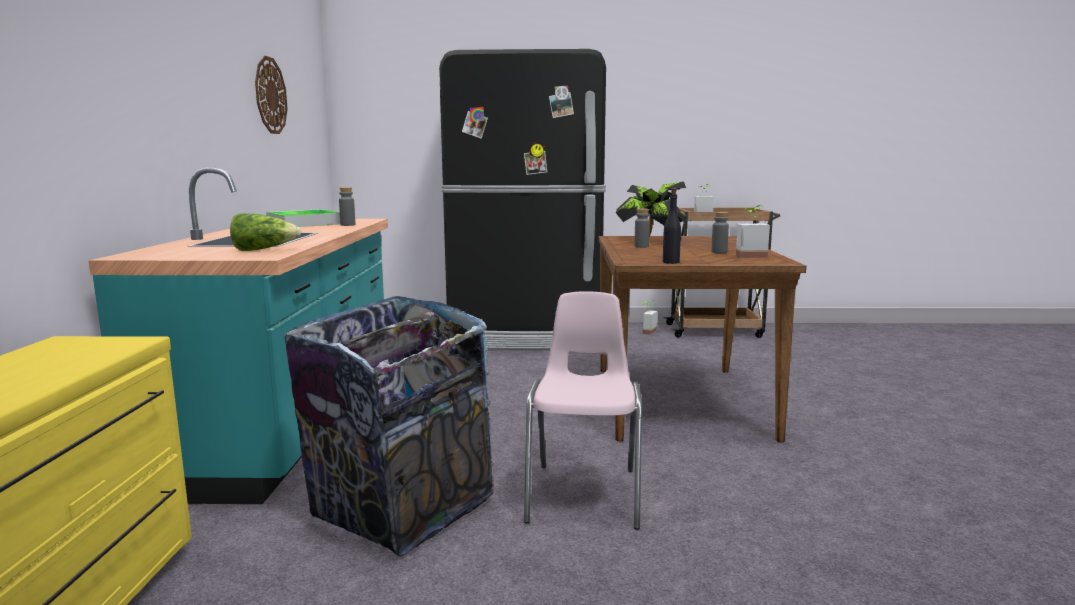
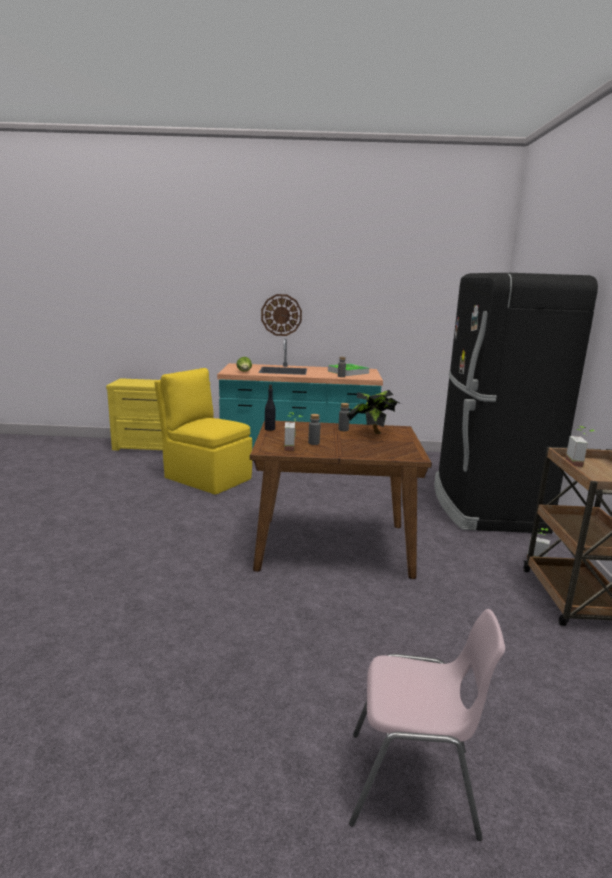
camera: 90 degrees right, 5 degrees up
wall clock [255,56,288,134] -> wall clock moved to [261,294,302,336]
trash can [284,296,495,556] -> yellow chair [154,368,252,495]
pink chair [524,291,642,530] -> pink chair moved to [349,609,505,841]

